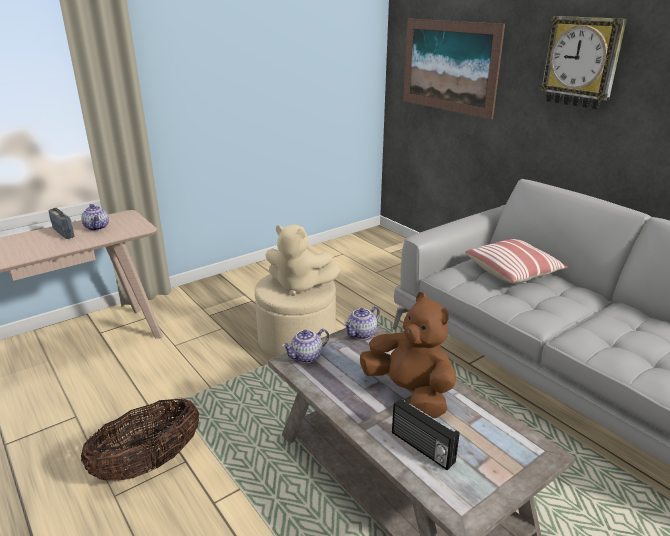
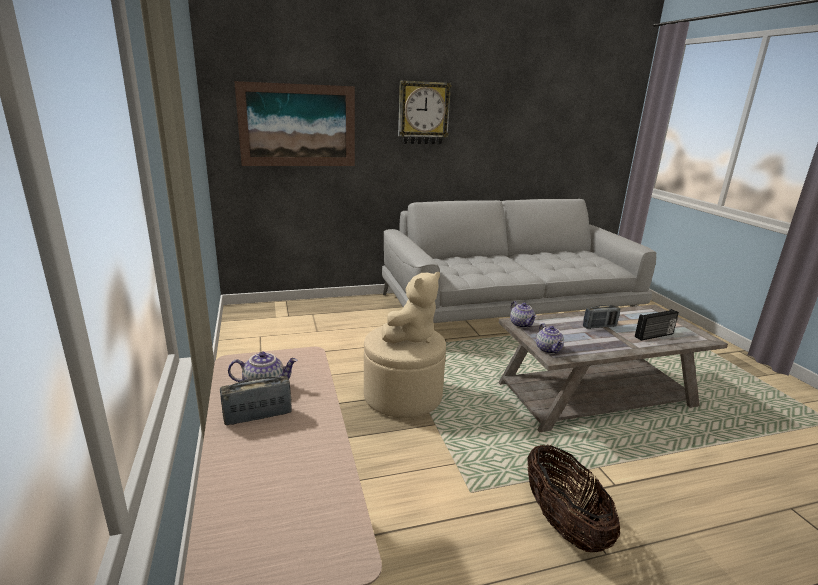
camera: 70 degrees left, 5 degrees down
brown plush toy [360,292,456,418] -> radio [583,305,620,329]
pillow [465,239,568,284] -> none

